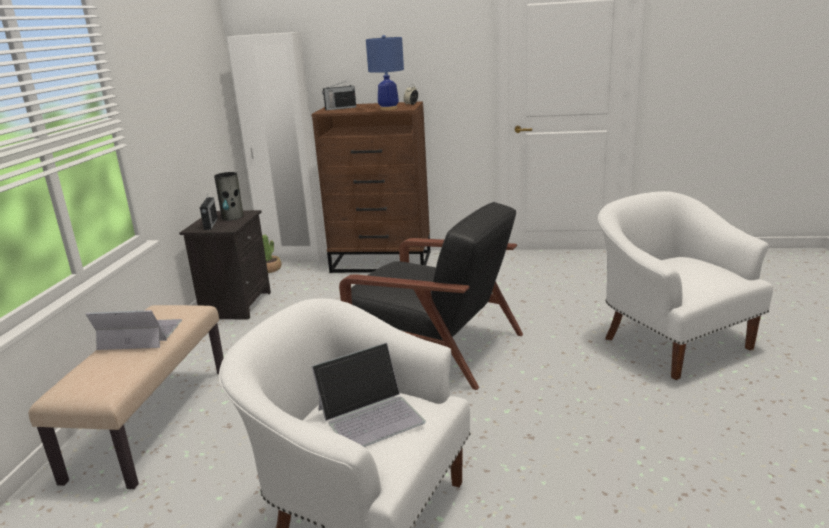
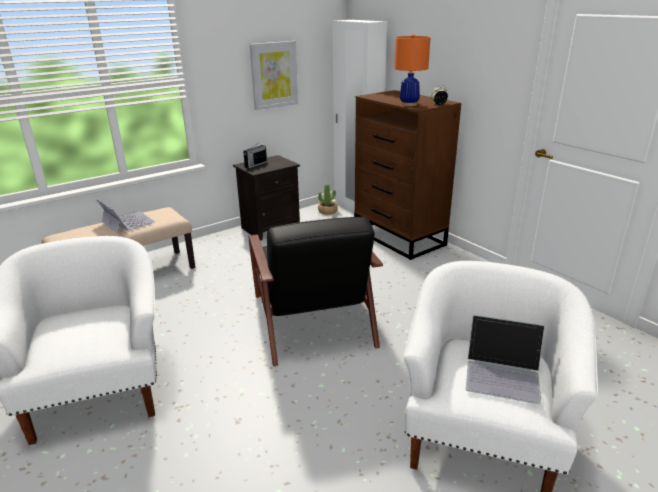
camera: 45 degrees right, 5 degrees up
vase [214,172,244,220] -> none
laptop [312,343,426,447] -> laptop moved to [466,315,545,404]
radio [322,81,356,110] -> none
blue table lamp [366,35,404,110] -> orange table lamp [394,34,430,106]
none -> picture [250,41,298,110]

